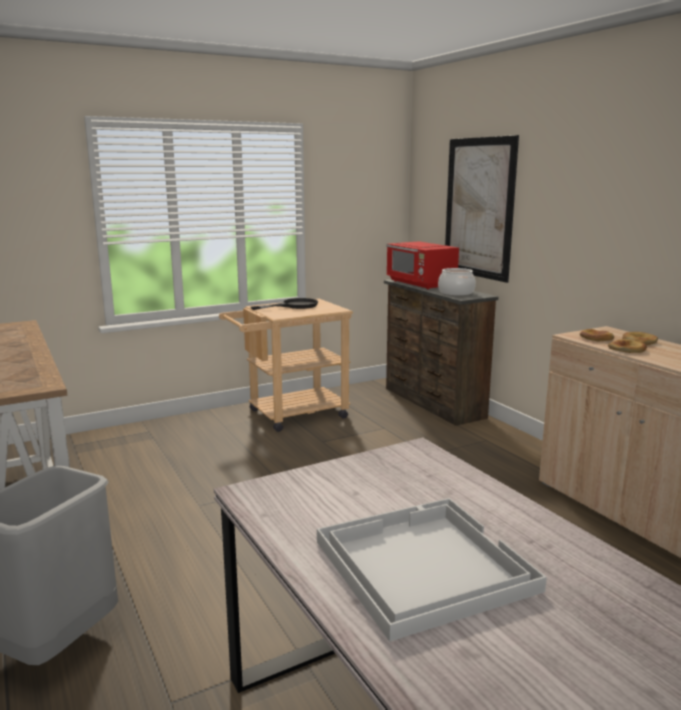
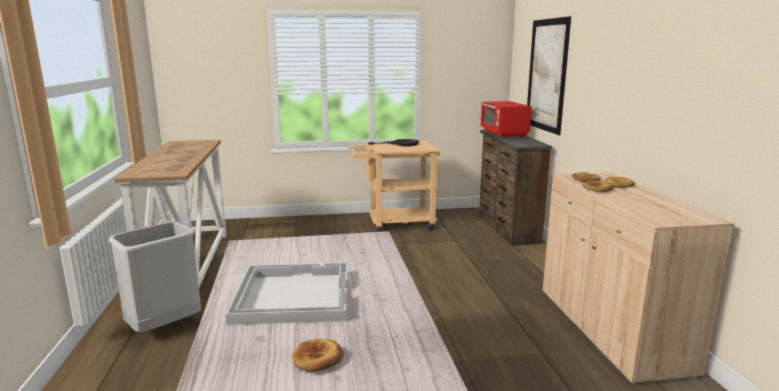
camera: 20 degrees right, 0 degrees up
cooking pot [438,268,476,296] -> none
none -> bread [291,339,344,372]

